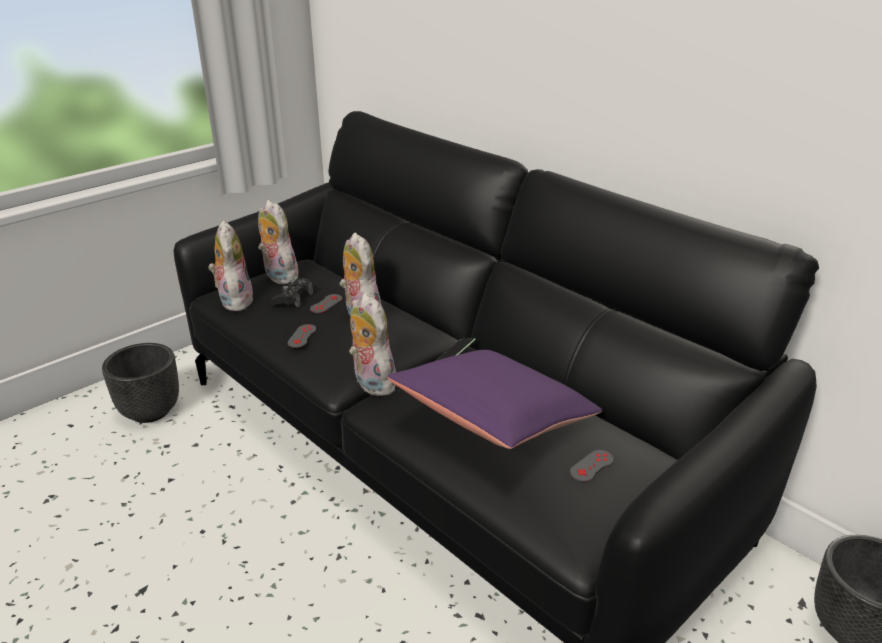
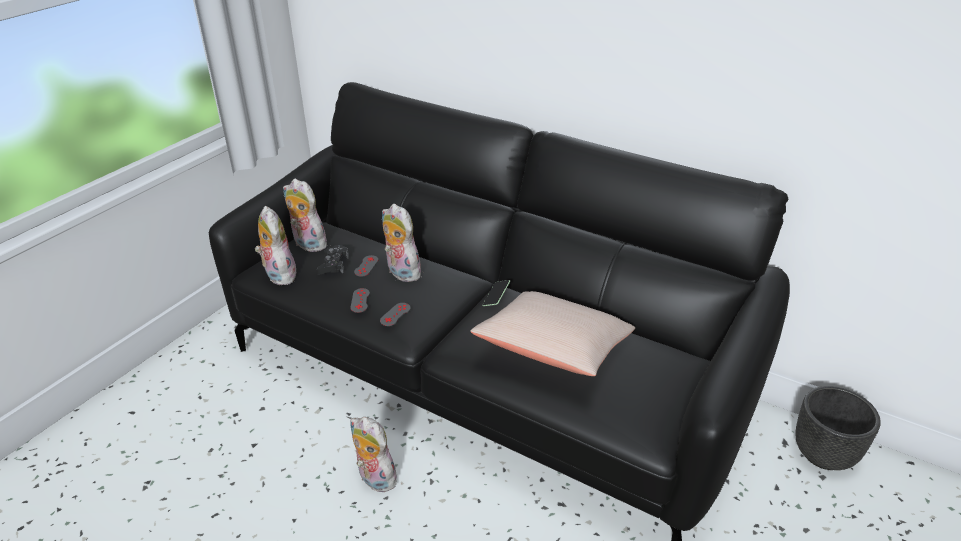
camera: 15 degrees left, 5 degrees up
black planter [102,343,179,423] -> none
plush toy [349,293,396,396] -> plush toy moved to [350,417,397,492]
purple pillow [387,350,602,449] -> beige pillow [470,291,635,376]
grey game controller [570,450,614,482] -> grey game controller moved to [380,303,411,326]

